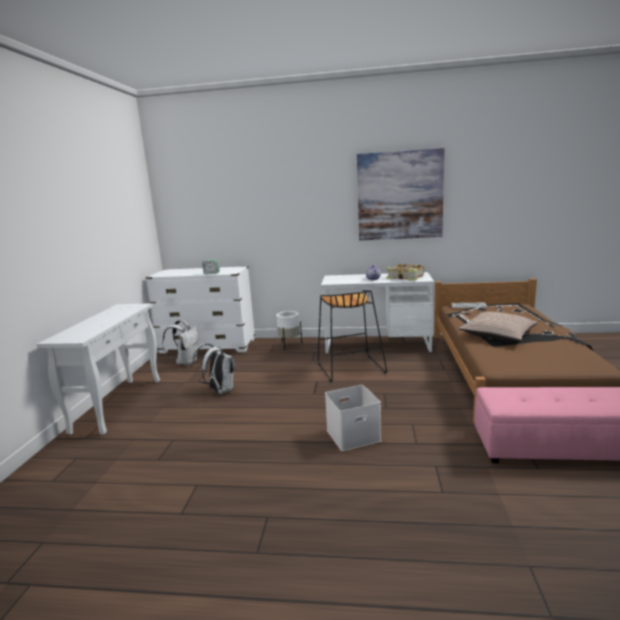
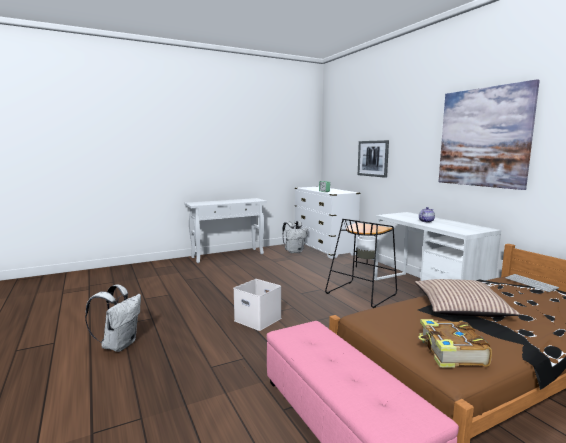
camera: 55 degrees right, 5 degrees down
white backpack [191,343,236,394] -> white backpack moved to [85,285,141,352]
book [387,264,424,281] -> book moved to [419,319,492,368]
none -> picture [358,140,389,178]

